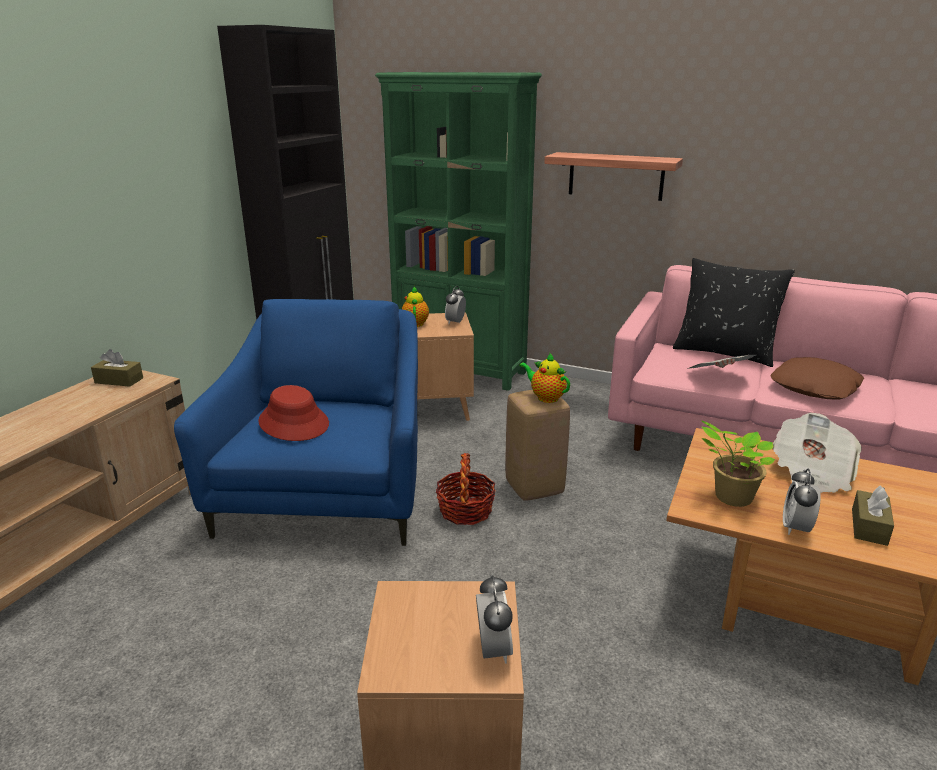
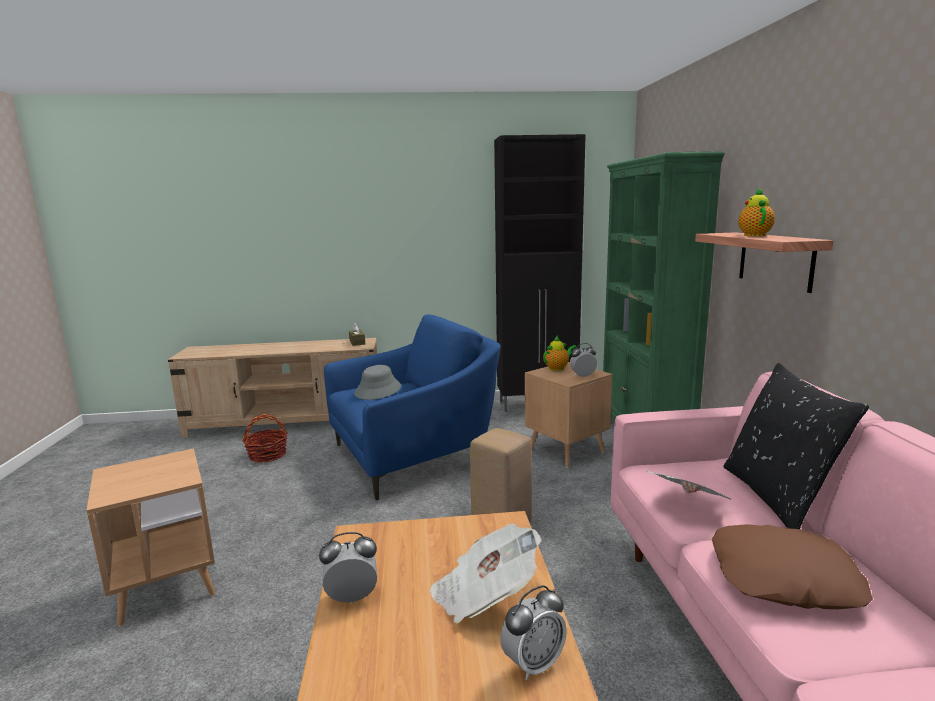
camera: 60 degrees right, 10 degrees down
red hat [258,385,329,441] -> grey hat [354,365,401,400]
basket [436,453,496,525] -> basket moved to [242,414,287,463]
alarm clock [476,574,513,664] -> alarm clock moved to [500,585,567,680]
teapot [519,354,570,403] -> teapot moved to [738,187,775,236]
potted plant [701,421,775,507] -> none
brown tissue box [852,486,894,546] -> none

